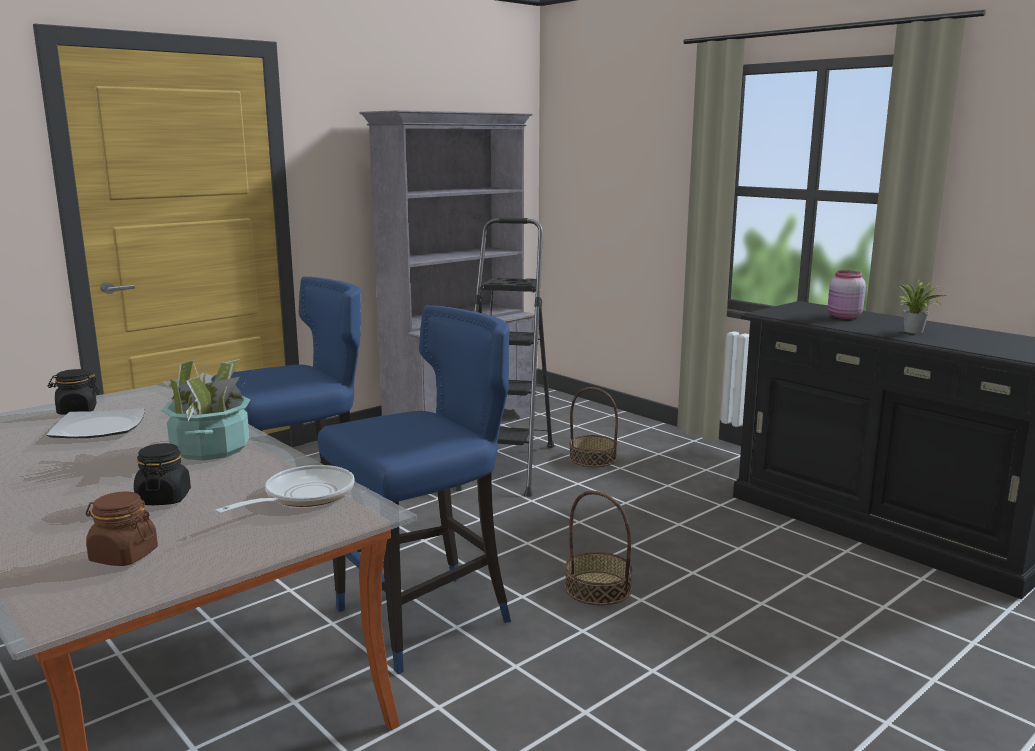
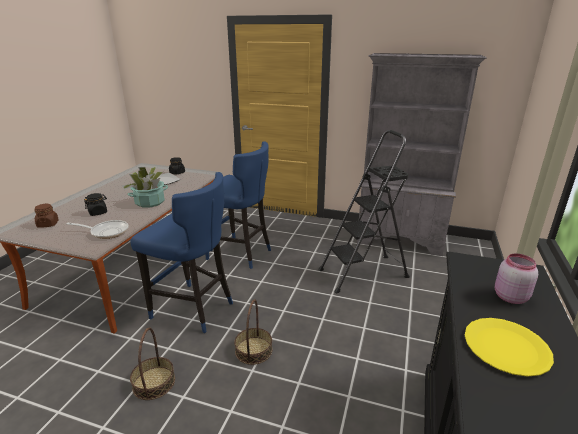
camera: 60 degrees right, 10 degrees up
basket [569,387,618,467] -> basket moved to [130,327,175,400]
potted plant [898,279,947,334] -> yellow plate [465,318,554,377]

